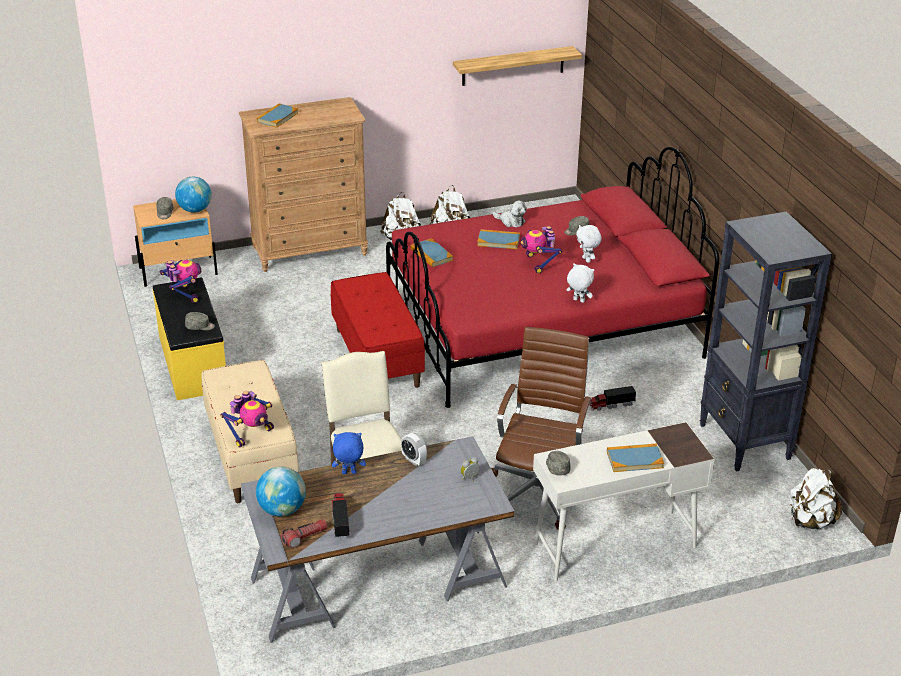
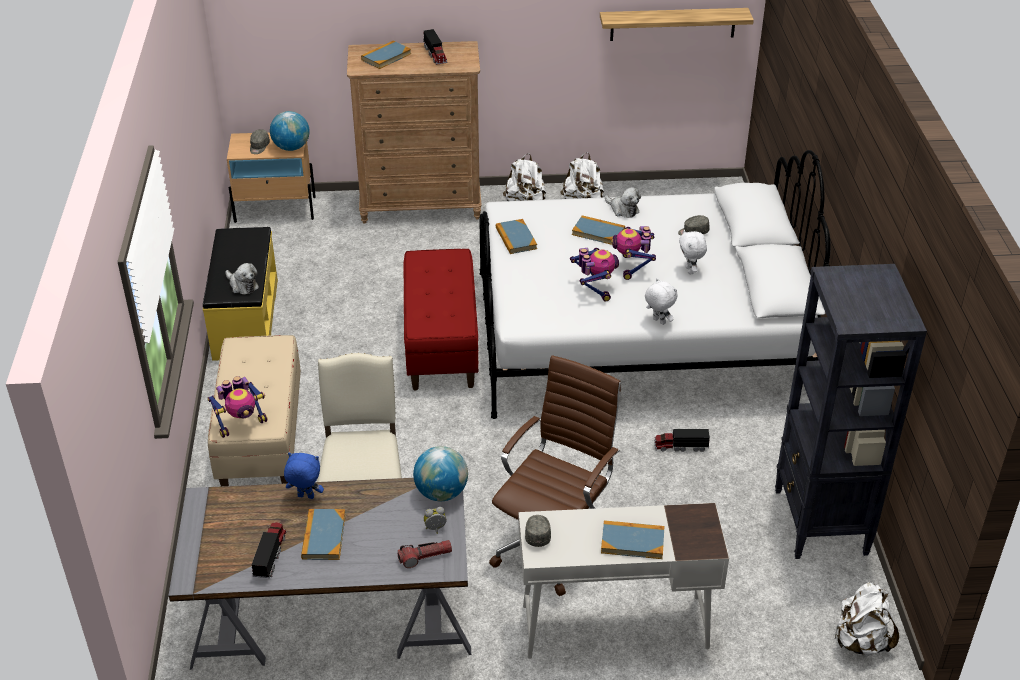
camera: 15 degrees right, 5 degrees up
toy robot [159,260,201,303] -> toy robot moved to [570,248,619,301]
grey cap [185,312,215,330] -> plush toy [225,263,259,295]
globe [256,466,306,517] -> globe moved to [413,446,468,501]
flashlight [281,519,327,548] -> flashlight moved to [398,540,452,568]
red bed [386,147,719,408] -> white bed [479,150,831,419]
alarm clock [401,433,427,466] -> none
none -> book [301,509,346,560]
none -> toy truck [423,29,448,65]

